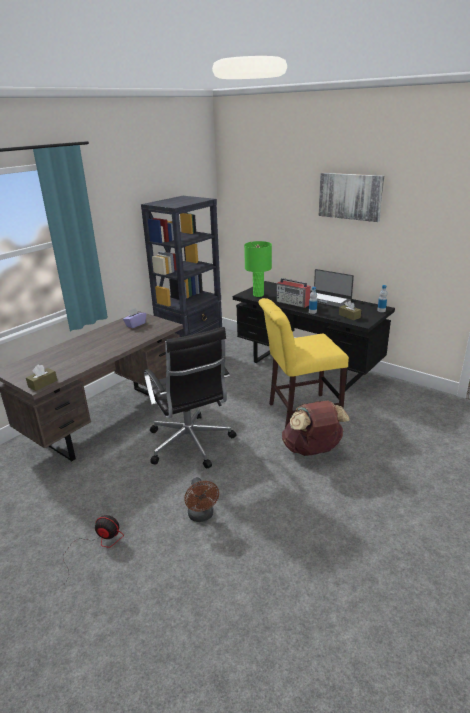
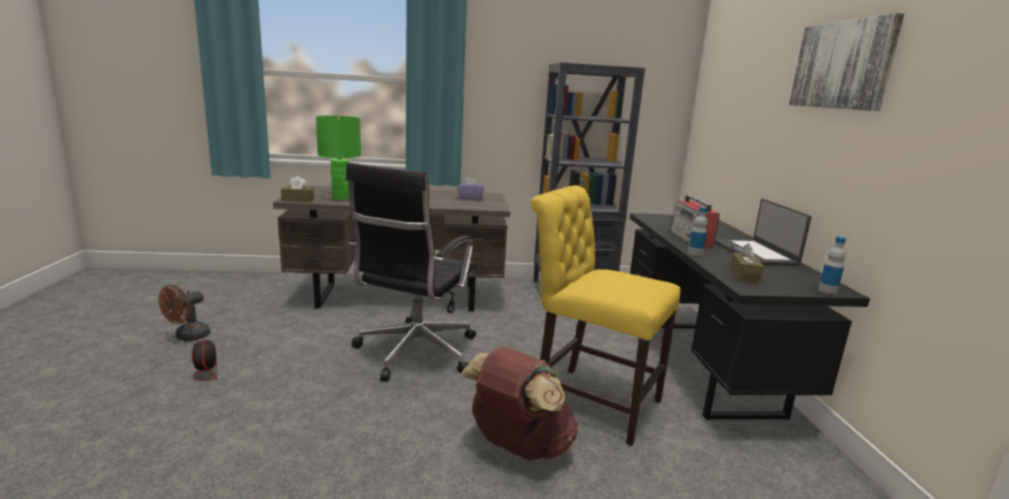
camera: 45 degrees right, 10 degrees down
brown fan [184,477,219,522] -> brown fan moved to [159,285,210,341]
green table lamp [244,241,272,297] -> green table lamp moved to [316,116,361,200]

